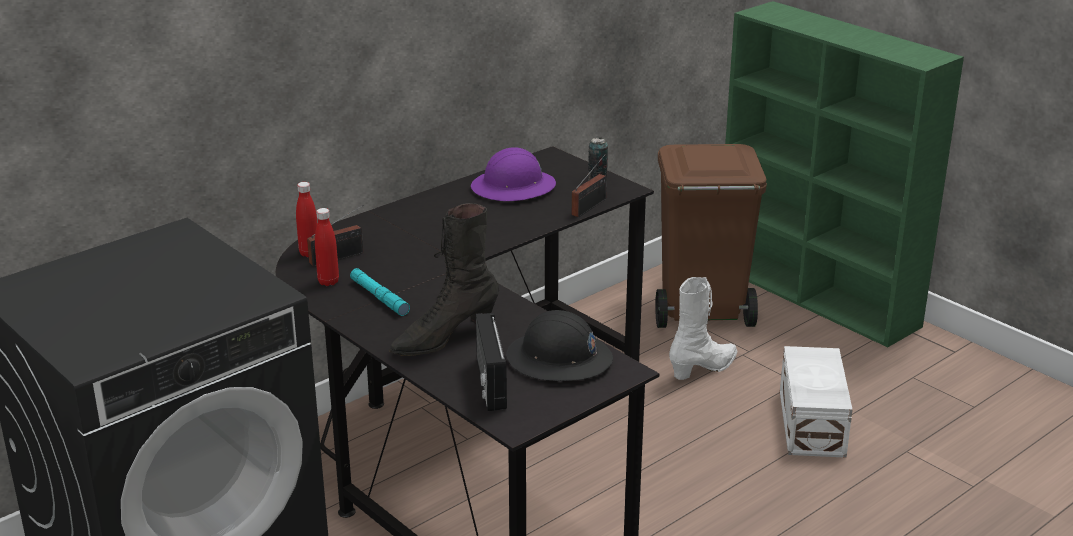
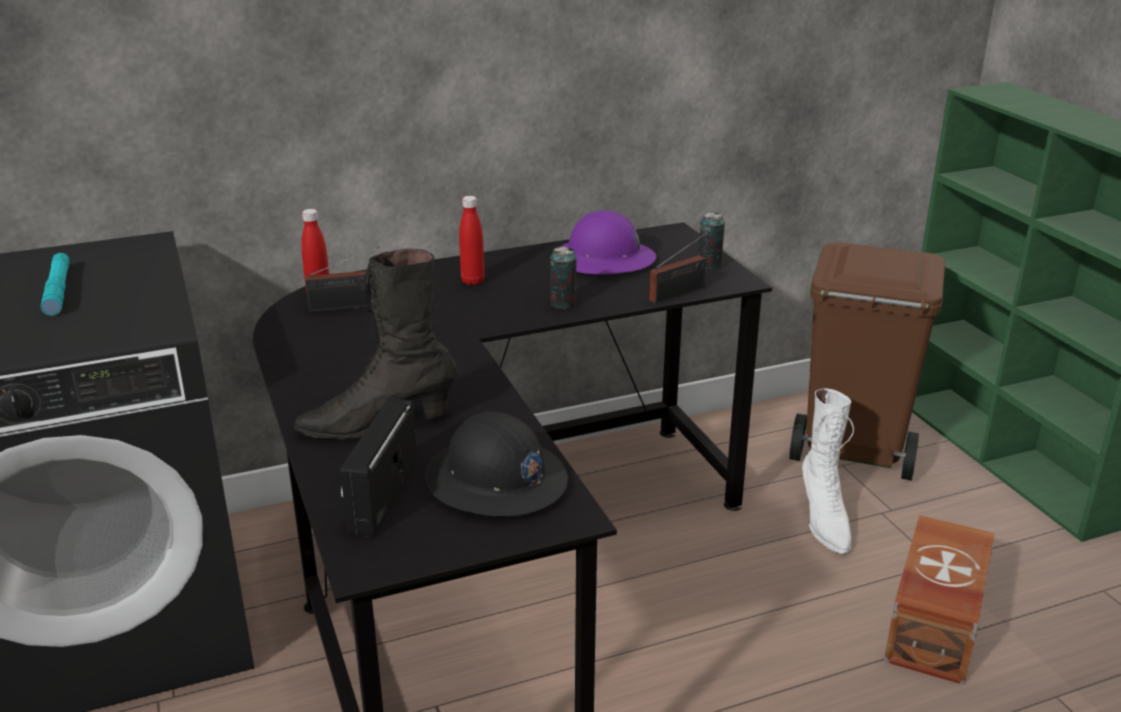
camera: 20 degrees right, 0 degrees up
red bottle [315,208,339,286] -> red bottle moved to [459,196,485,285]
turquoise flashlight [350,268,410,316] -> turquoise flashlight moved to [41,253,70,316]
white boot [669,277,737,380] -> white boot turned 105 degrees clockwise [802,389,854,554]
white storage box [780,346,853,458] -> brown storage box [884,515,995,685]
none -> can [550,246,576,309]

